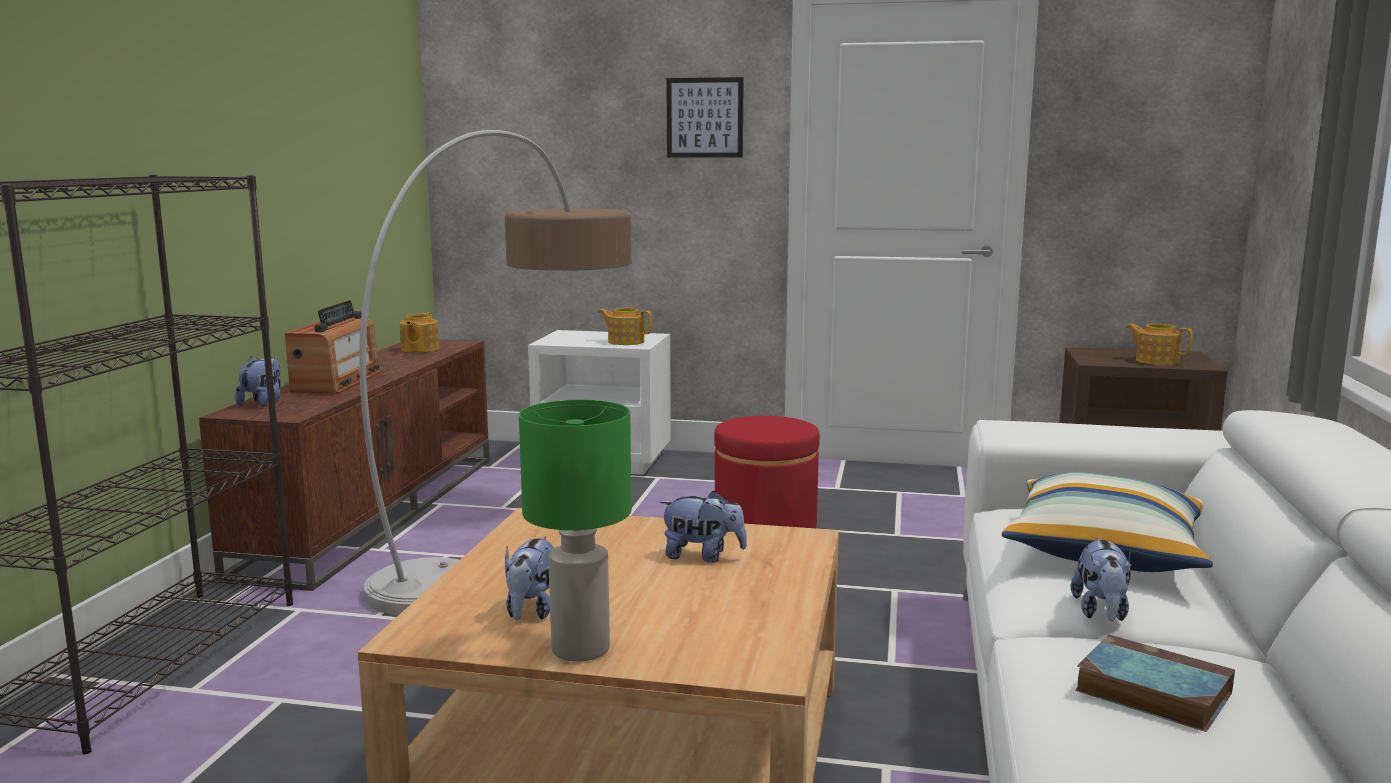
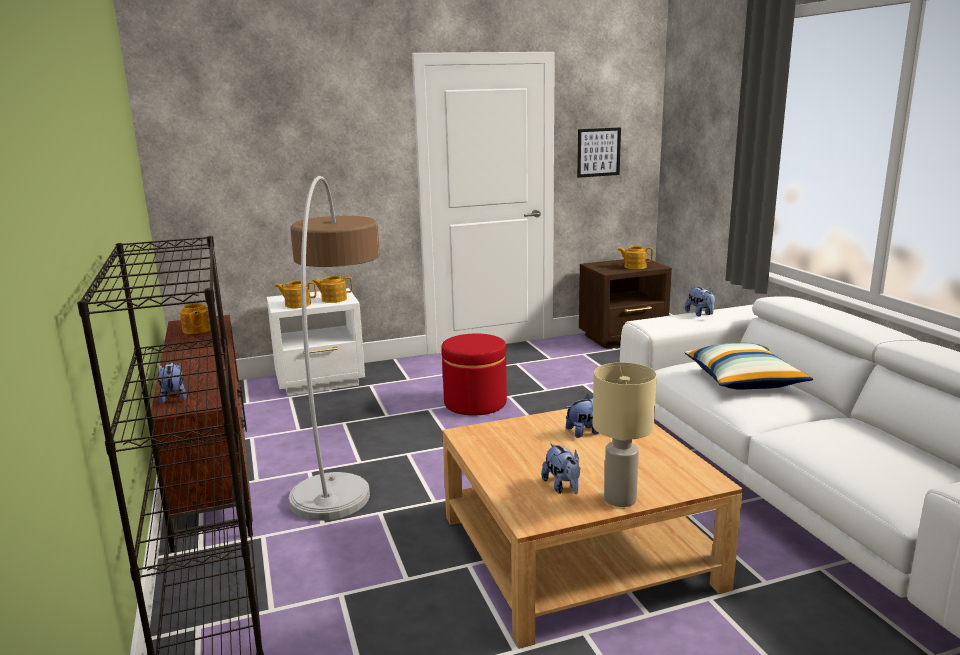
camera: 30 degrees left, 5 degrees up
radio [285,300,381,394] -> none
green table lamp [519,400,632,662] -> beige table lamp [593,362,657,507]
picture [666,77,744,157] -> picture moved to [577,127,621,178]
plush toy [1071,537,1131,622] -> plush toy moved to [685,287,715,317]
book [1075,634,1235,732] -> none
none -> teapot [275,281,316,308]

